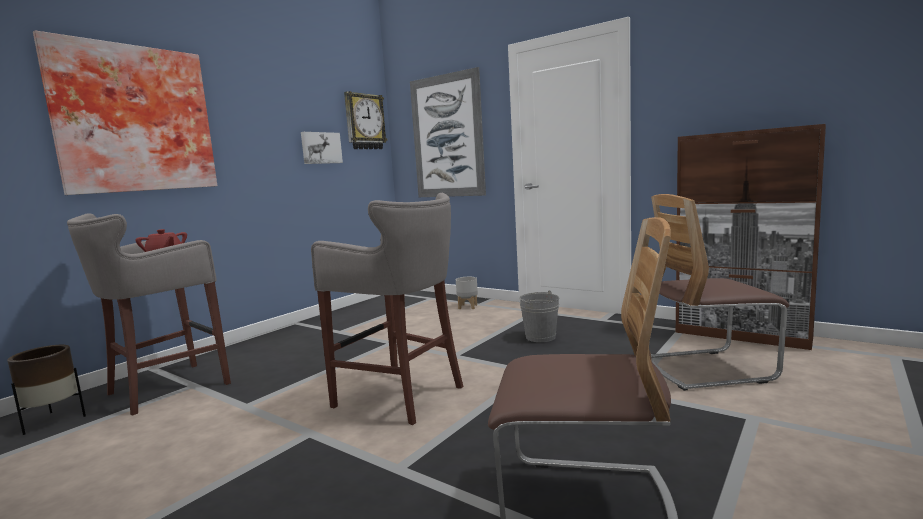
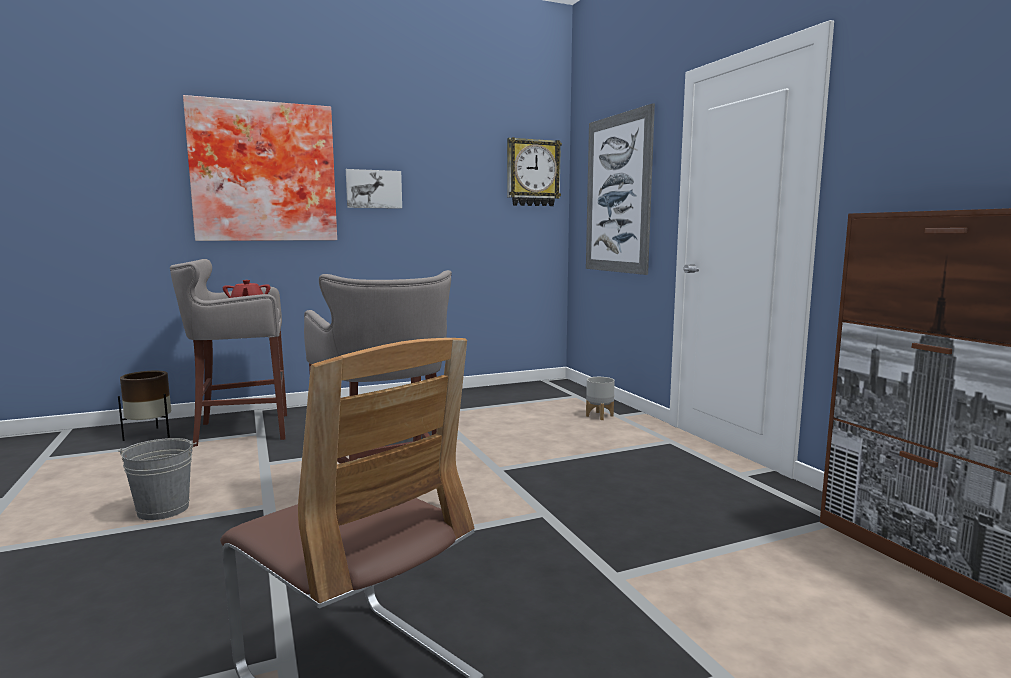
camera: 30 degrees right, 0 degrees up
picture [301,132,343,164] -> picture moved to [346,169,402,209]
grey bucket [519,290,559,342] -> grey bucket moved to [118,438,197,520]
chair [651,194,789,391] -> none

